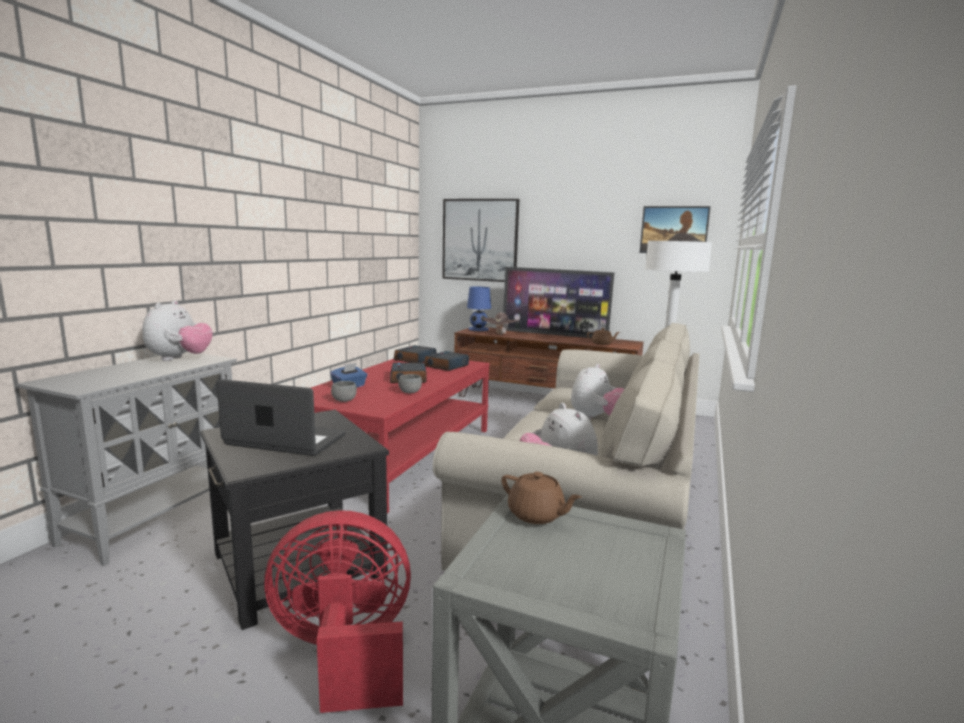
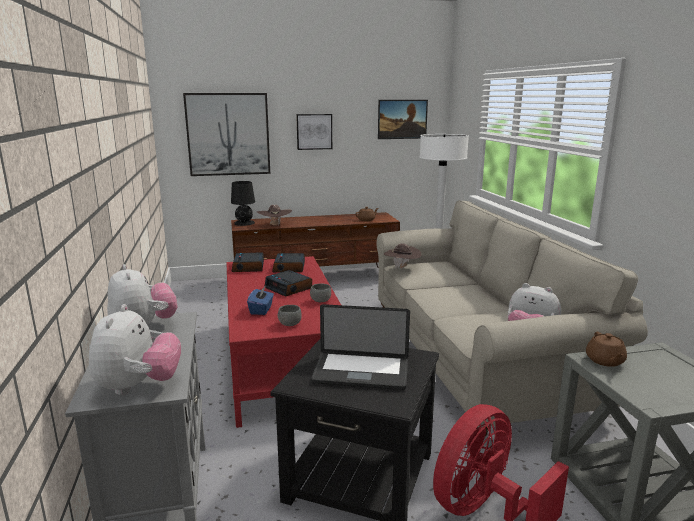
camera: 35 degrees left, 5 degrees up
laptop [216,379,345,456] -> laptop turned 150 degrees counterclockwise [311,304,410,390]
blue table lamp [467,287,491,331] -> black table lamp [231,181,255,226]
brown teapot [501,472,582,524] -> brown teapot turned 90 degrees clockwise [586,332,627,367]
television [503,267,614,338] -> none
plush toy [571,364,624,420] -> plush toy moved to [89,304,181,395]
none -> picture [296,114,332,150]
none -> brown hat [384,243,421,269]

